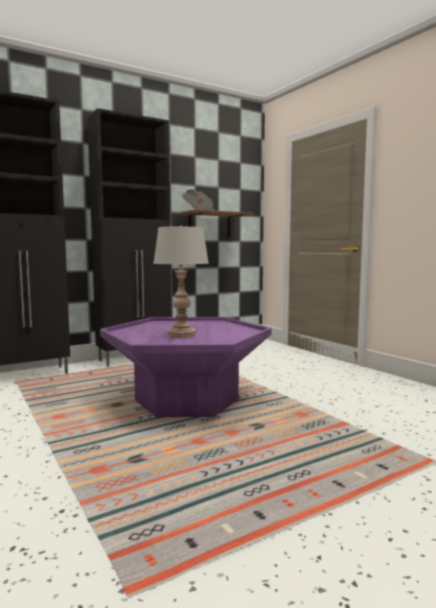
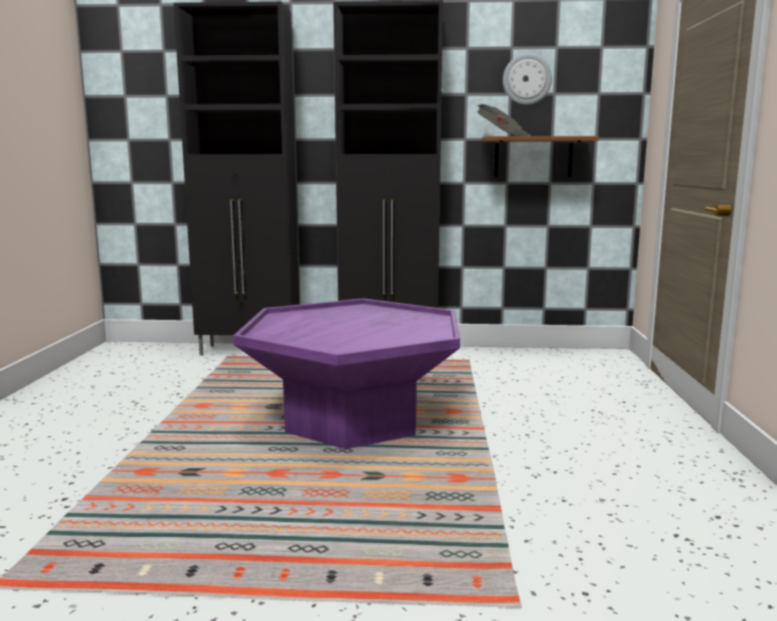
camera: 35 degrees right, 5 degrees up
grey table lamp [153,226,209,338] -> none
none -> wall clock [503,53,552,105]

